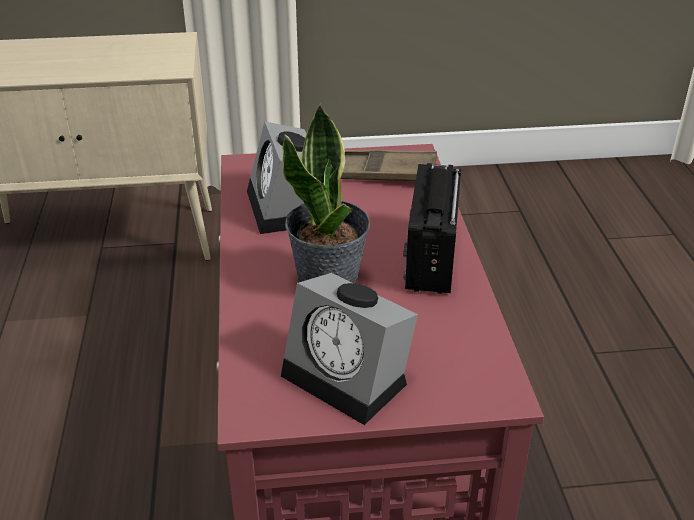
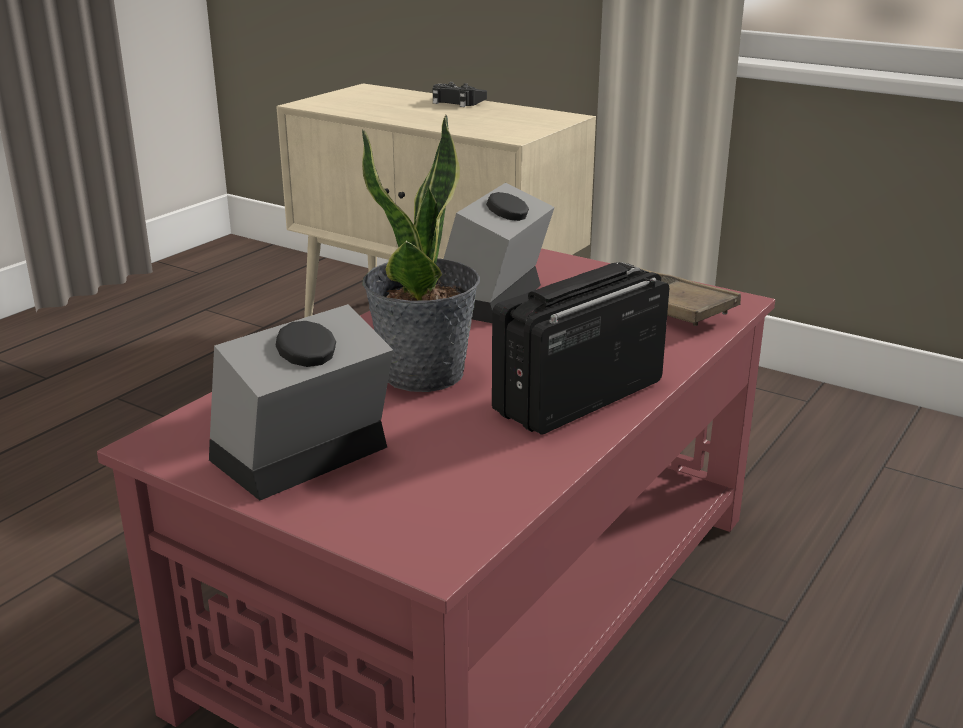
camera: 40 degrees right, 10 degrees down
alarm clock [281,273,418,425] -> alarm clock turned 60 degrees clockwise [209,304,393,500]
none -> black game controller [433,82,487,107]

